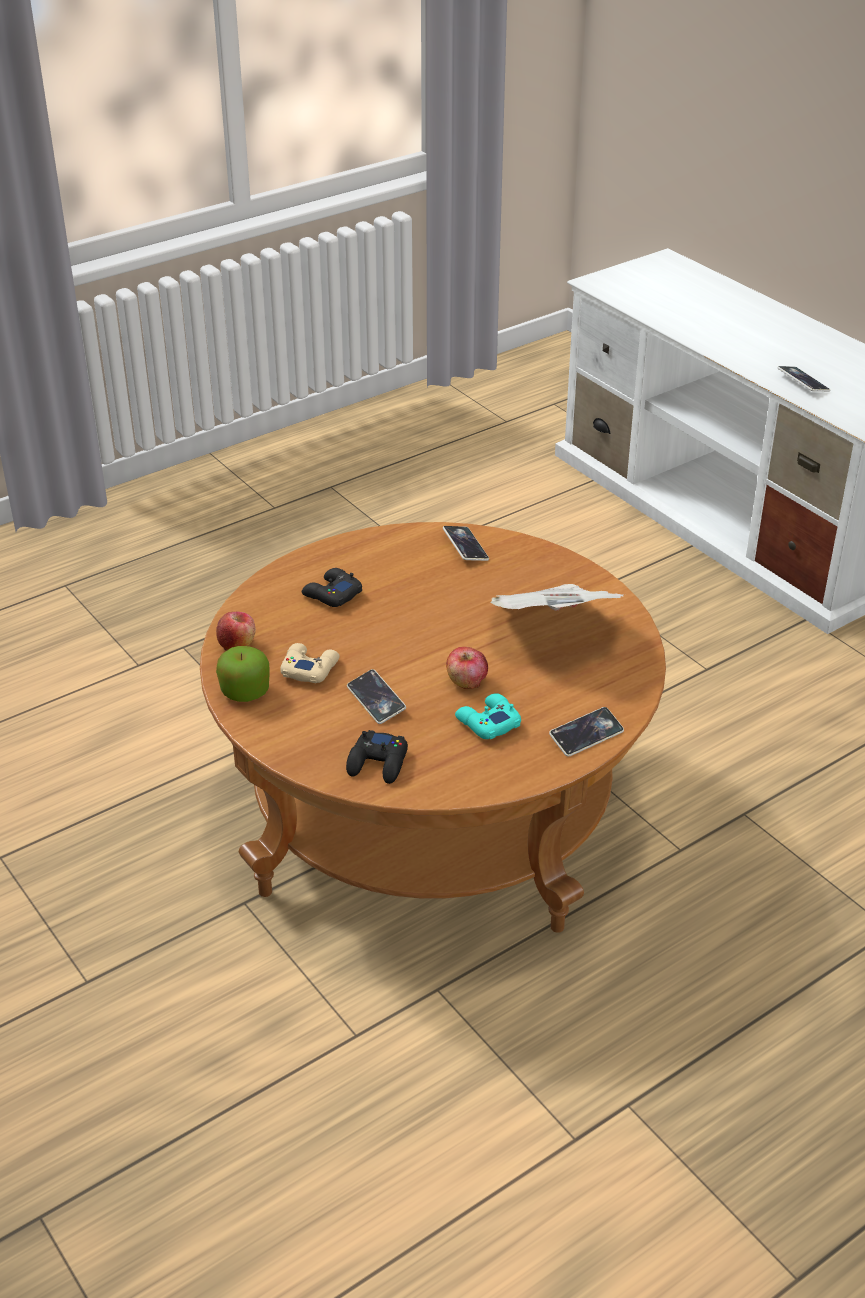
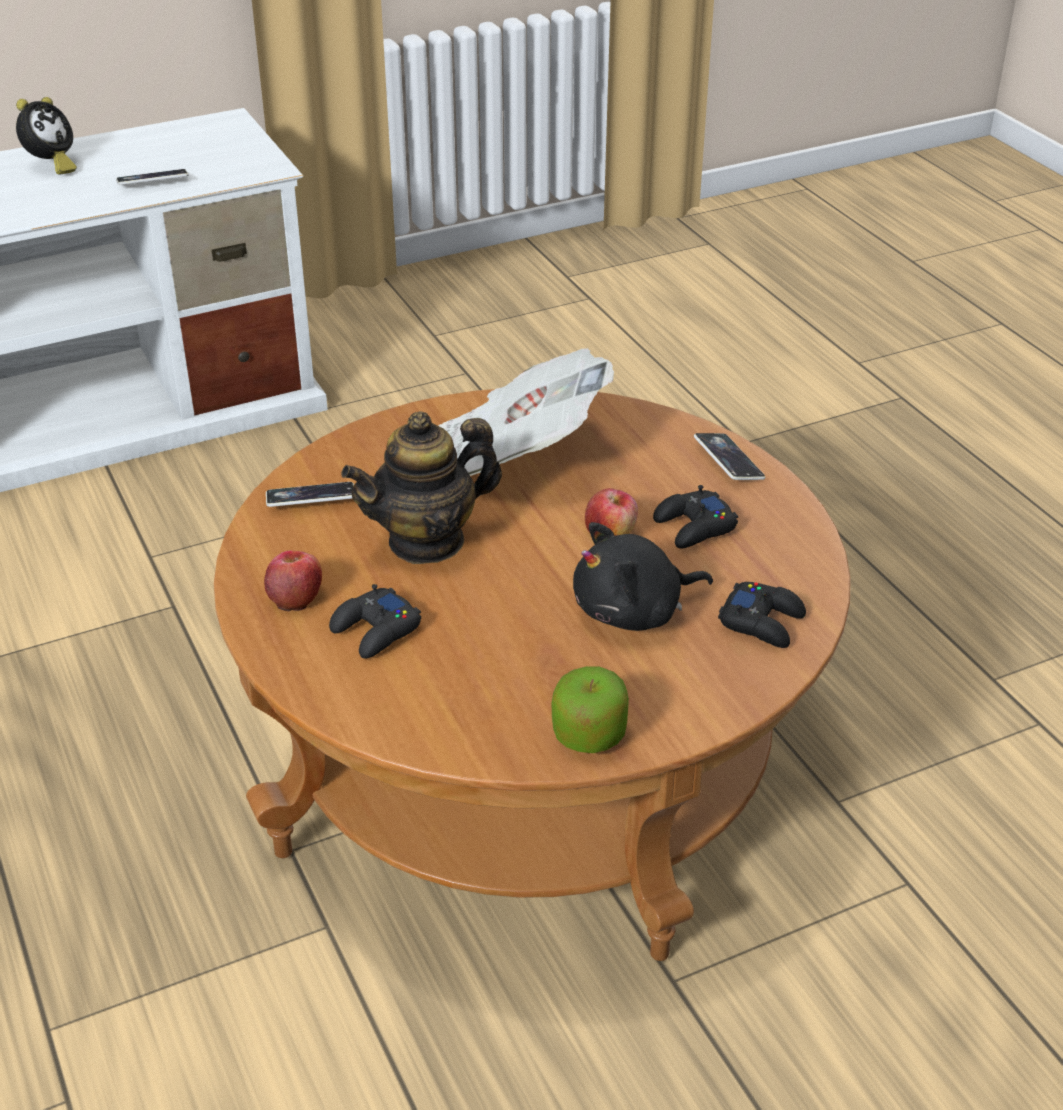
camera: 80 degrees left, 0 degrees up
apple [216,611,256,651] -> apple moved to [264,550,322,612]
beige game controller [280,643,339,683] -> none
phone [347,669,406,724] -> black plush toy [573,522,713,631]
turquoise game controller [455,693,521,739] -> black game controller [653,485,738,548]
none -> alarm clock [16,97,77,174]
none -> teapot [341,411,502,564]

